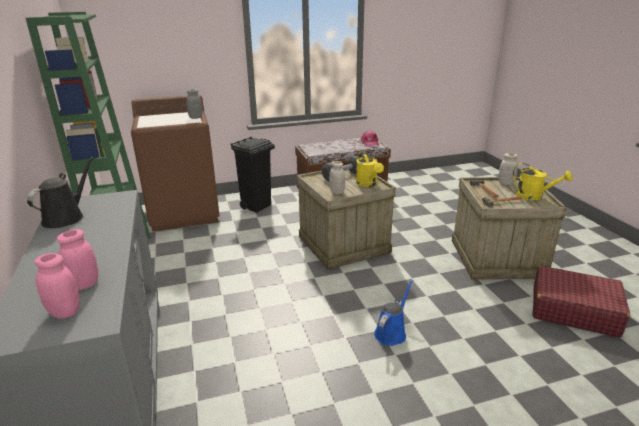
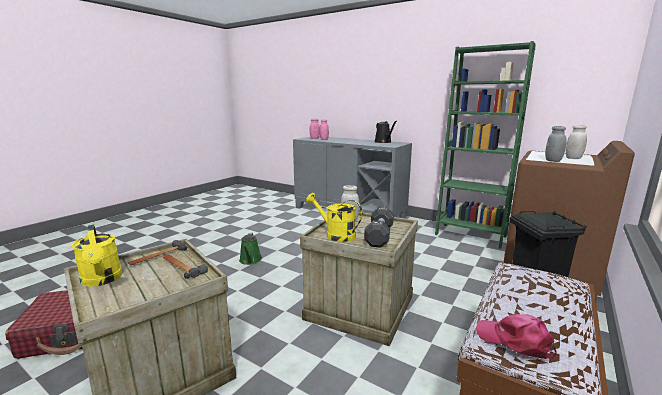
camera: 140 degrees right, 10 degrees down
blue watering can [374,280,413,346] -> green watering can [239,233,262,265]
white jar [498,153,518,185] -> white jar moved to [566,125,587,159]
yellow watering can [513,163,572,200] -> yellow watering can turned 120 degrees counterclockwise [72,224,123,287]

